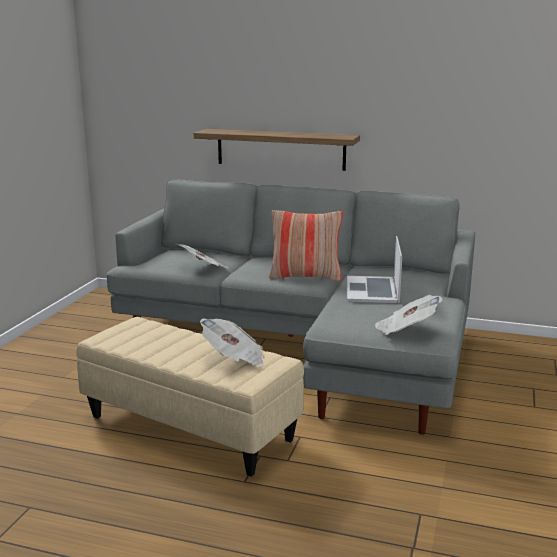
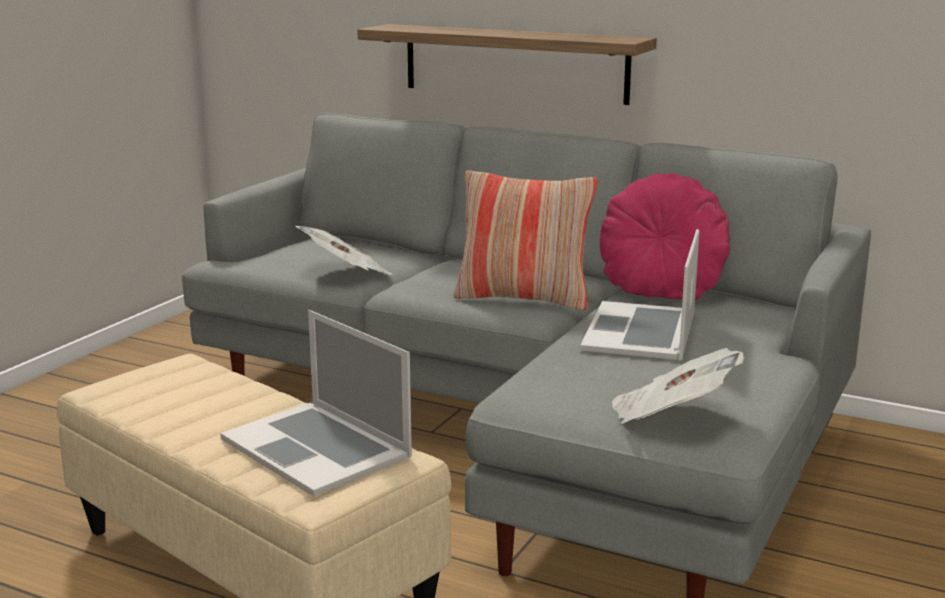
camera: 10 degrees right, 0 degrees up
newspaper [200,319,263,366] -> laptop [220,310,412,496]
none -> pink pillow [600,173,730,300]

